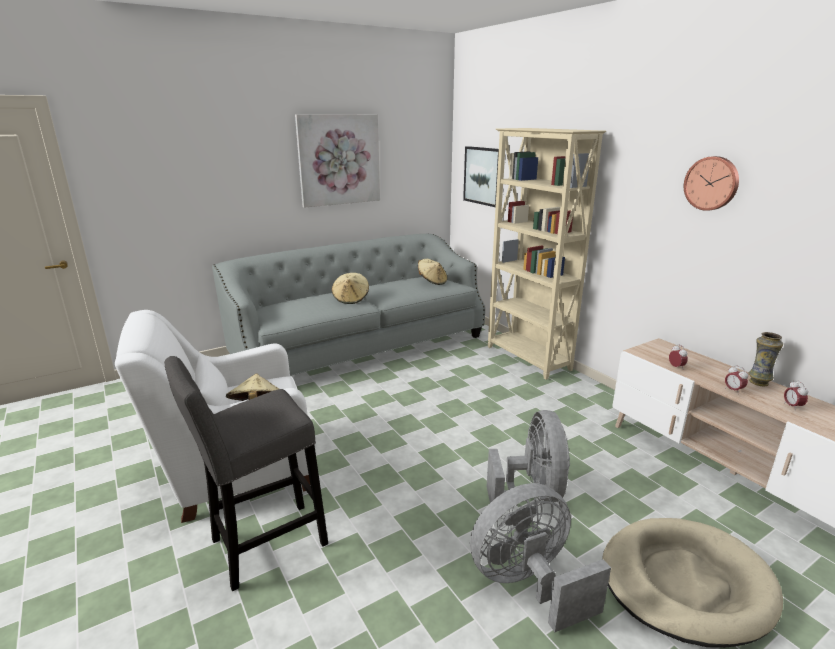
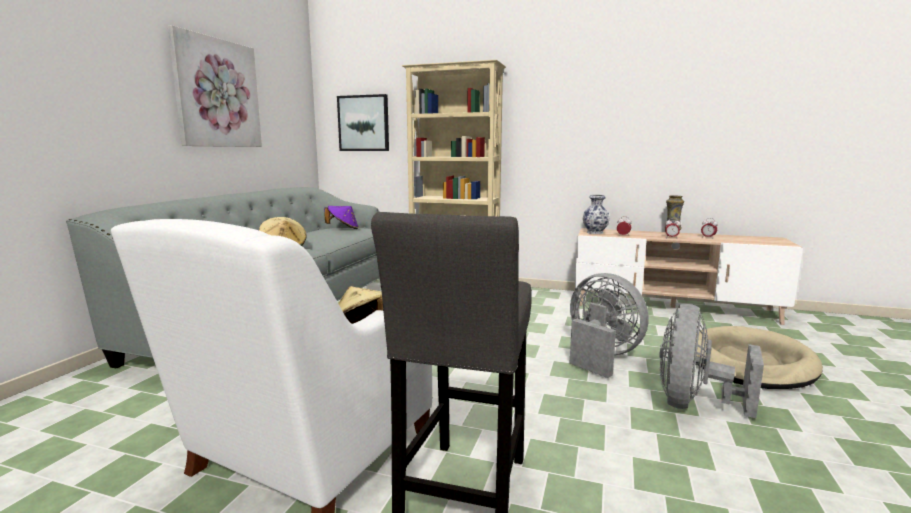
camera: 40 degrees left, 10 degrees down
beige hat [418,259,447,285] -> purple hat [324,206,359,229]
wall clock [684,156,739,211] -> none
none -> vase [583,195,610,234]

